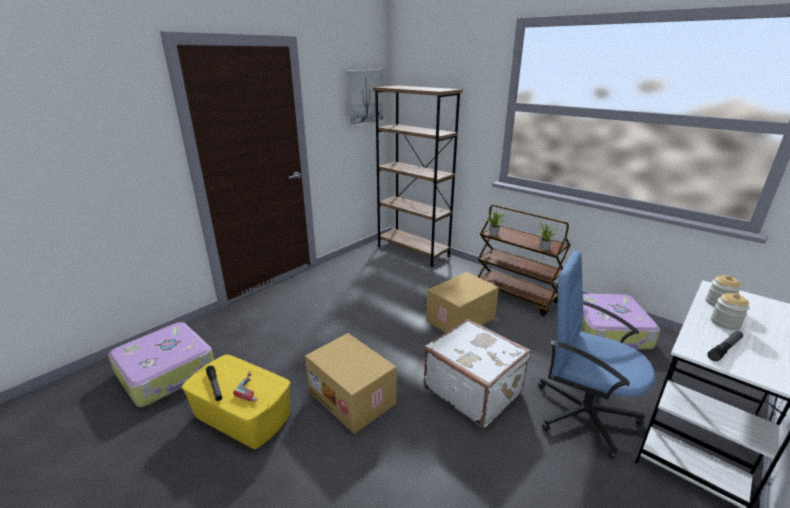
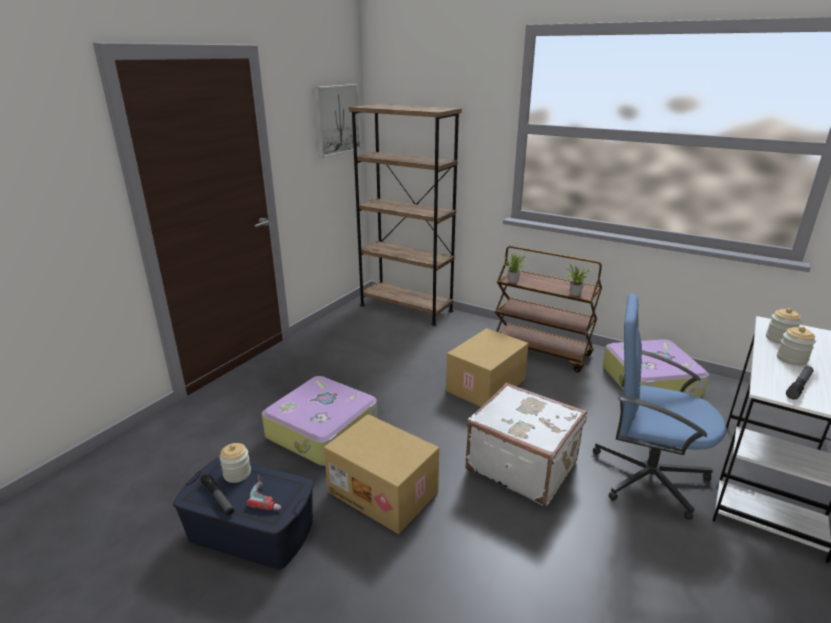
camera: 10 degrees left, 0 degrees up
suitcase [108,322,214,407] -> suitcase moved to [262,376,377,466]
yellow storage box [182,354,290,449] -> blue storage box [173,457,314,569]
none -> jar [220,443,251,483]

